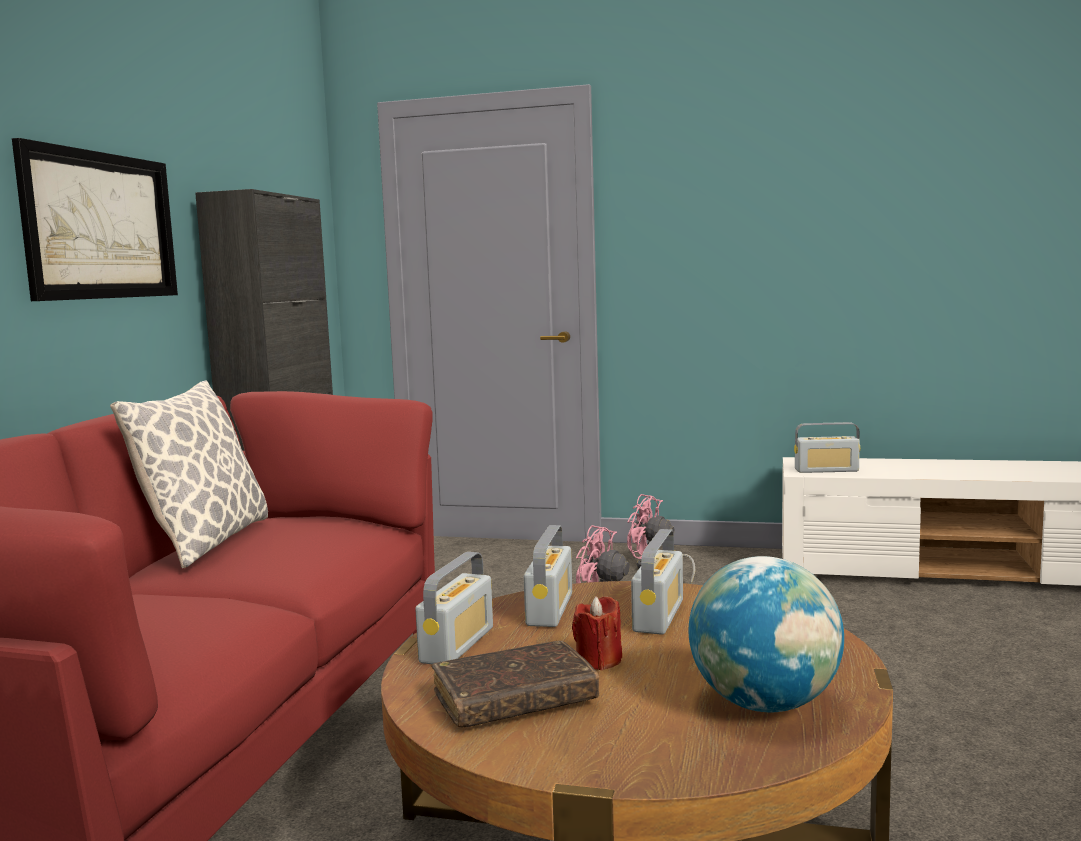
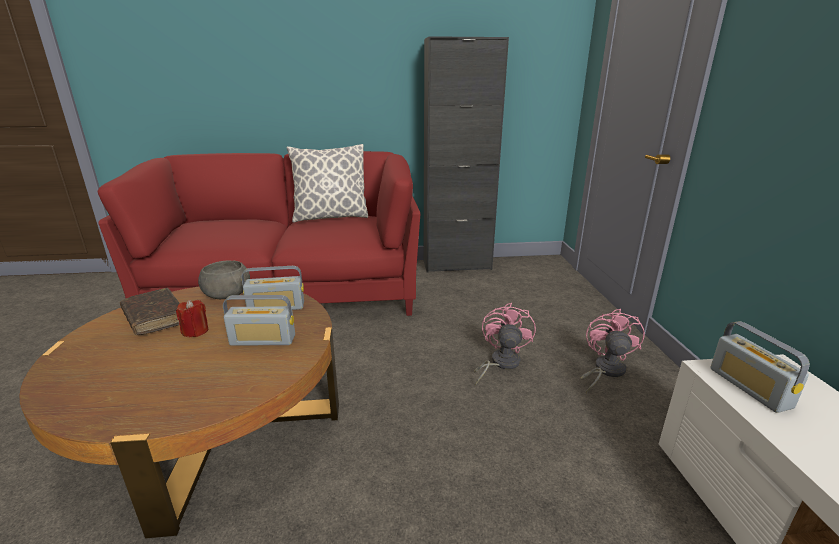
camera: 70 degrees right, 15 degrees up
picture [12,138,178,301] -> none
radio [415,552,493,664] -> grey bowl [198,261,250,299]
globe [689,556,844,712] -> none

